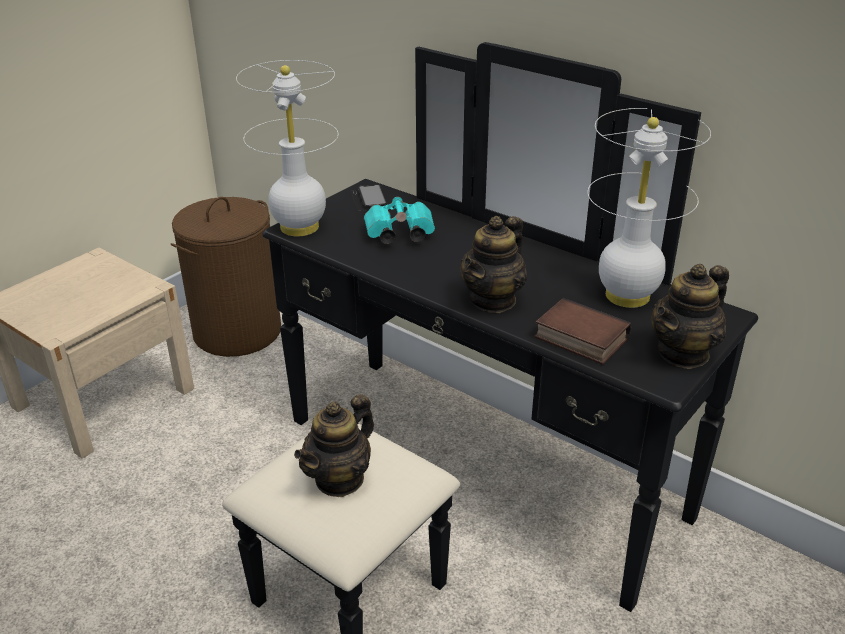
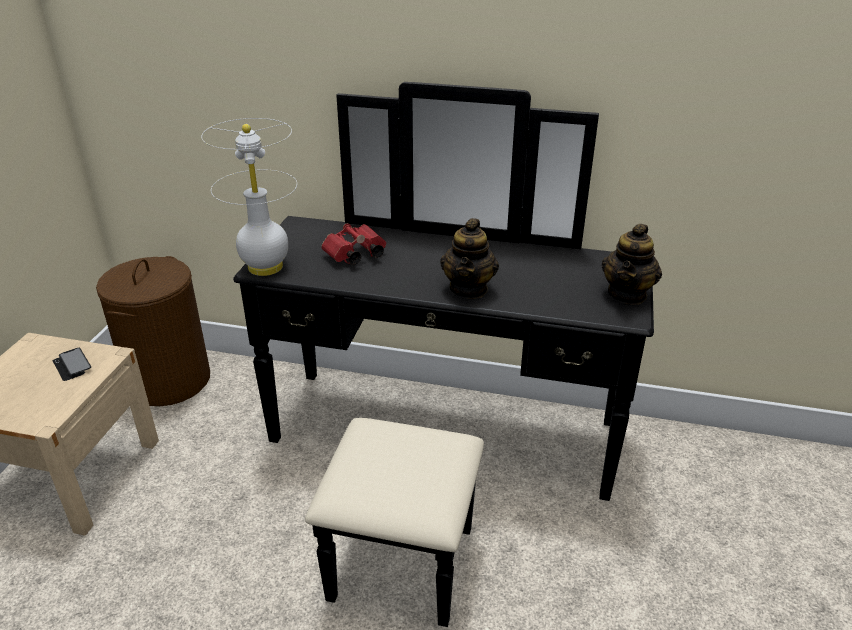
camera: 25 degrees left, 0 degrees up
teapot [294,394,374,497] -> none
phone [351,184,387,211] -> phone moved to [53,348,91,381]
turquoise binoculars [364,197,435,244] -> red binoculars [321,223,386,265]
book [535,298,631,365] -> none
white table lamp [587,108,711,308] -> none

